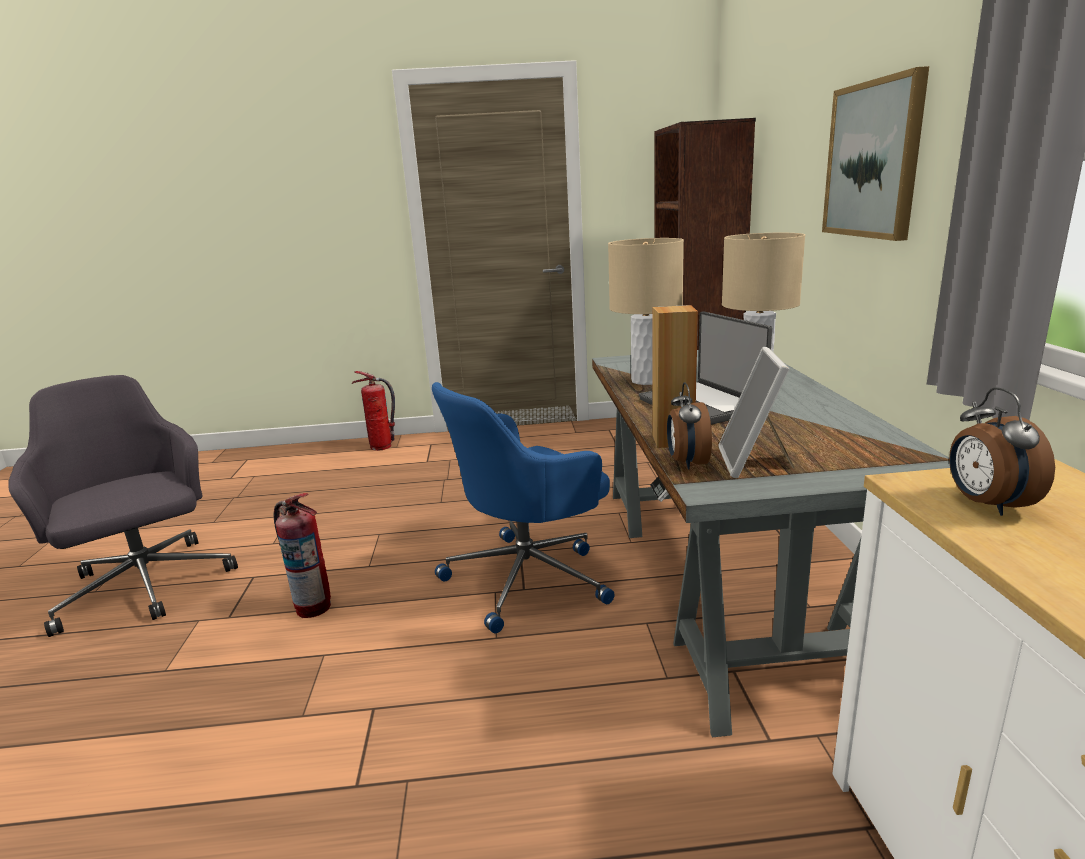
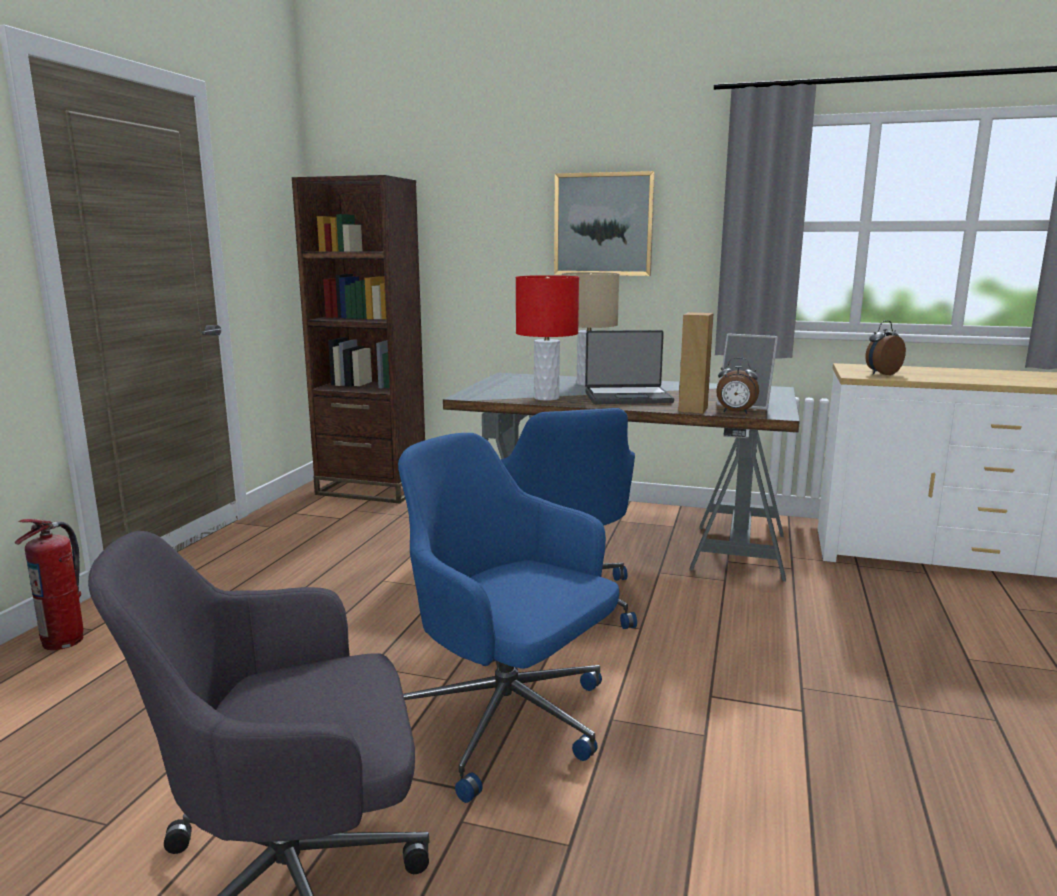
camera: 70 degrees left, 5 degrees down
fire extinguisher [274,493,331,618] -> blue office chair [398,433,619,803]
beige table lamp [608,238,684,385] -> red table lamp [516,275,579,401]
alarm clock [949,387,1055,516] -> alarm clock turned 135 degrees clockwise [865,321,906,375]

